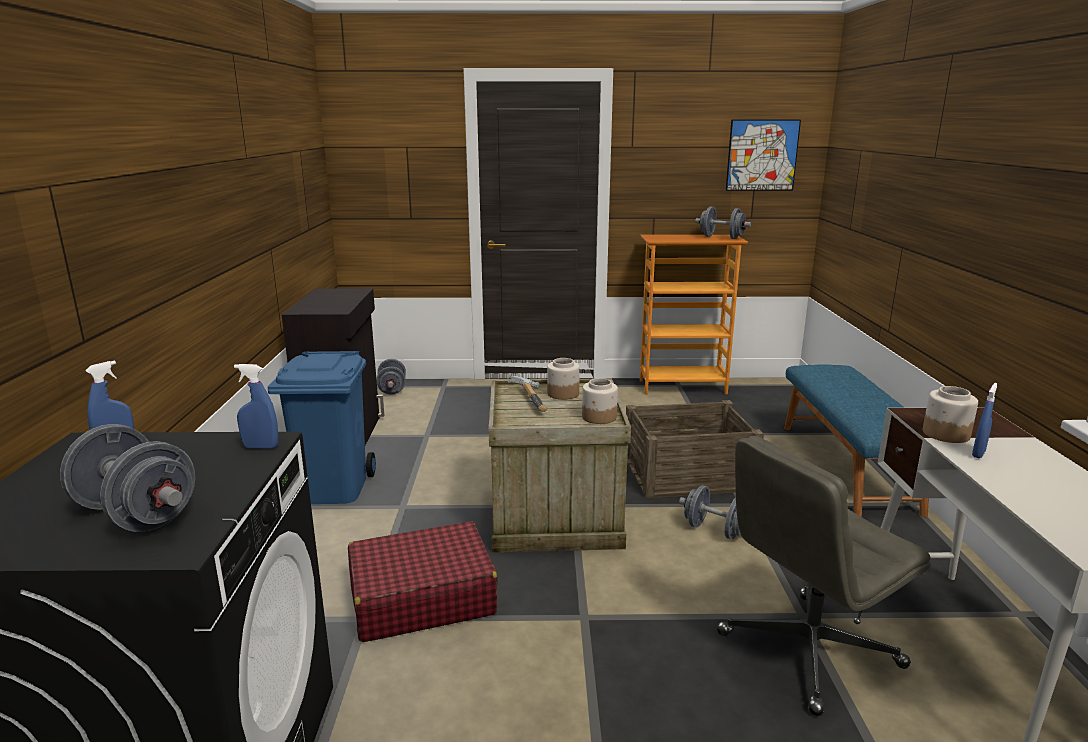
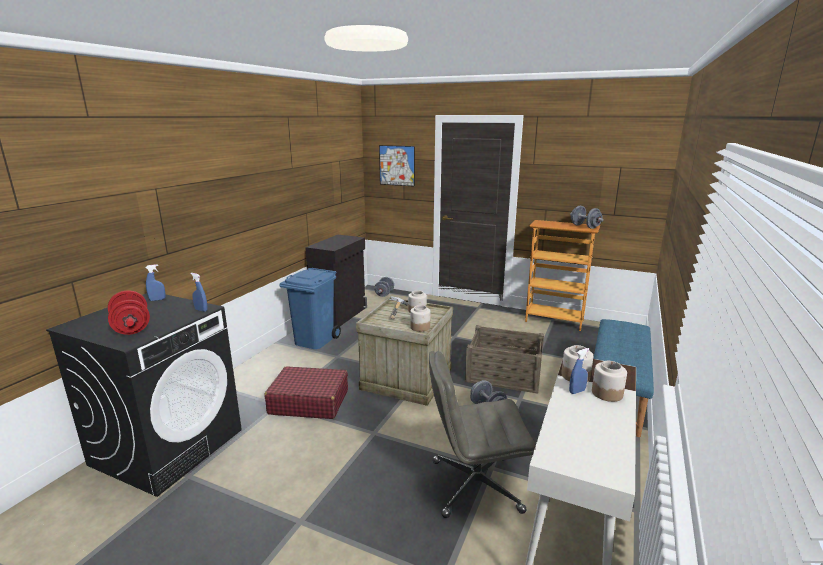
camera: 25 degrees right, 0 degrees up
grey dumbbell [60,424,195,532] -> red dumbbell [108,290,150,335]
picture [726,120,801,191] -> picture moved to [379,145,415,187]
none -> jar [592,361,627,402]

